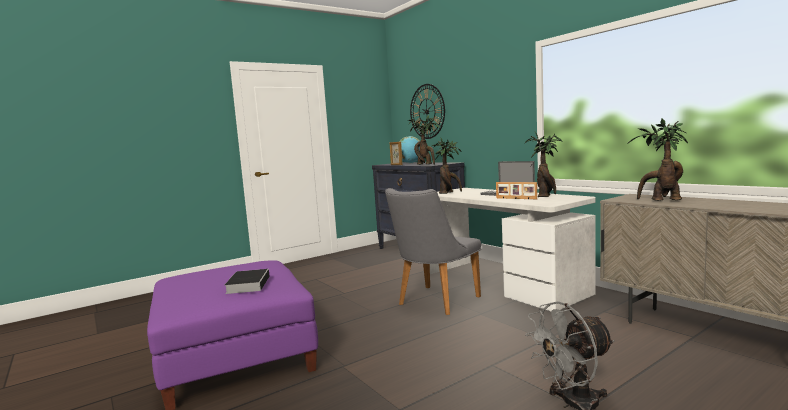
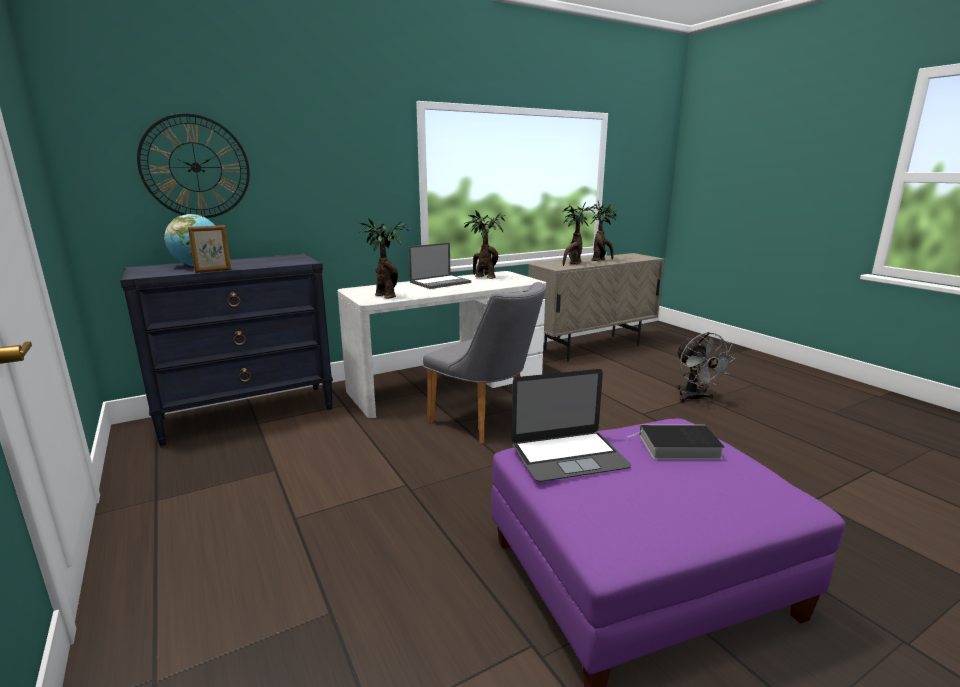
camera: 85 degrees left, 10 degrees up
potted plant [408,115,440,165] -> potted plant moved to [590,201,617,261]
picture frame [496,182,537,199] -> none
none -> laptop [511,369,632,482]

